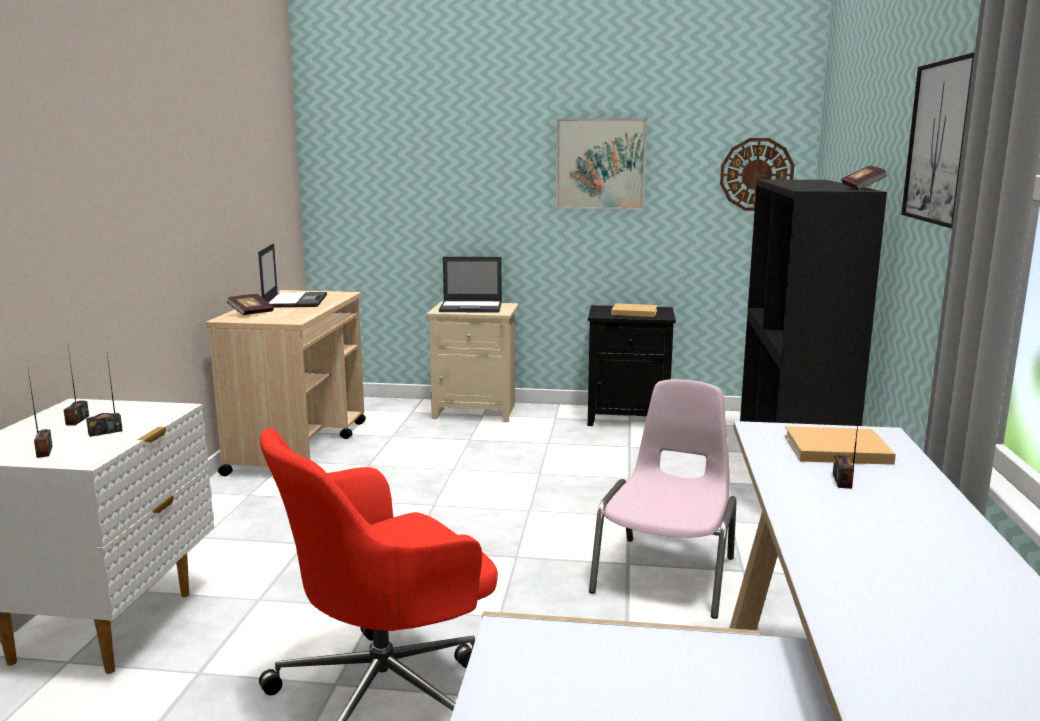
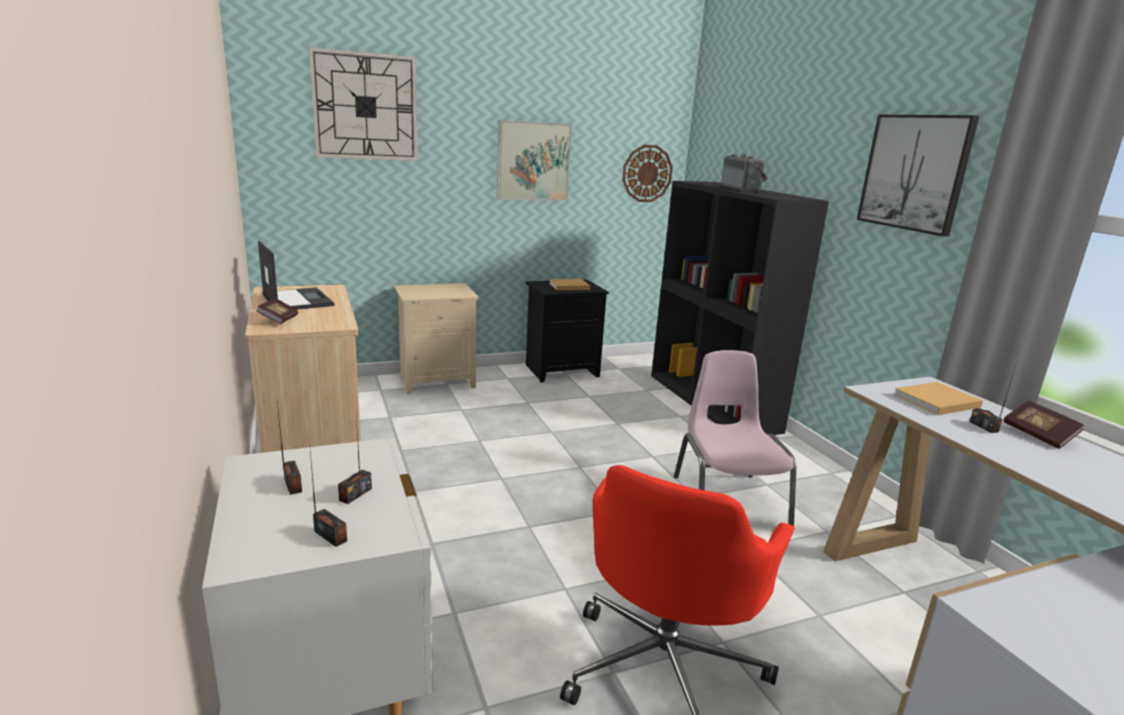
camera: 30 degrees left, 5 degrees up
laptop [439,257,502,313] -> none
book [841,165,888,190] -> book moved to [1004,400,1084,449]
none -> wall clock [309,47,418,161]
none -> radio [721,154,768,192]

